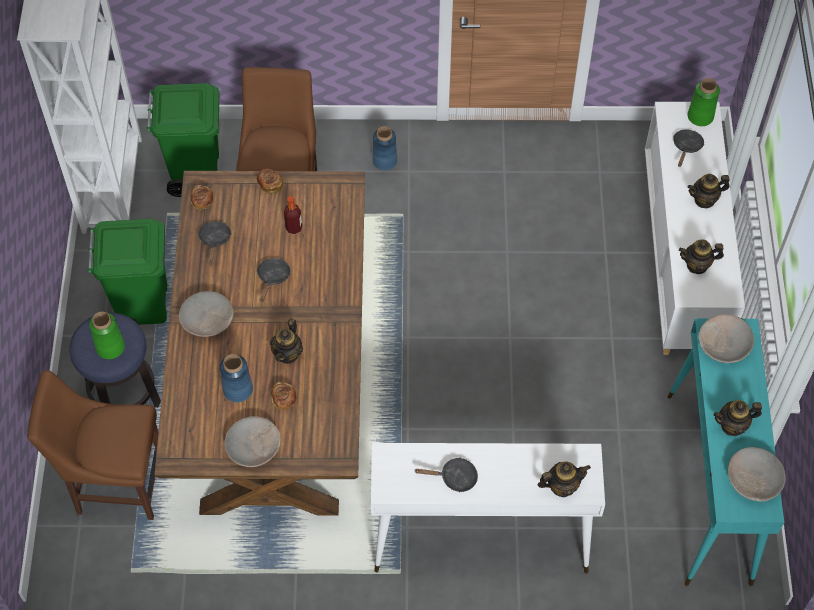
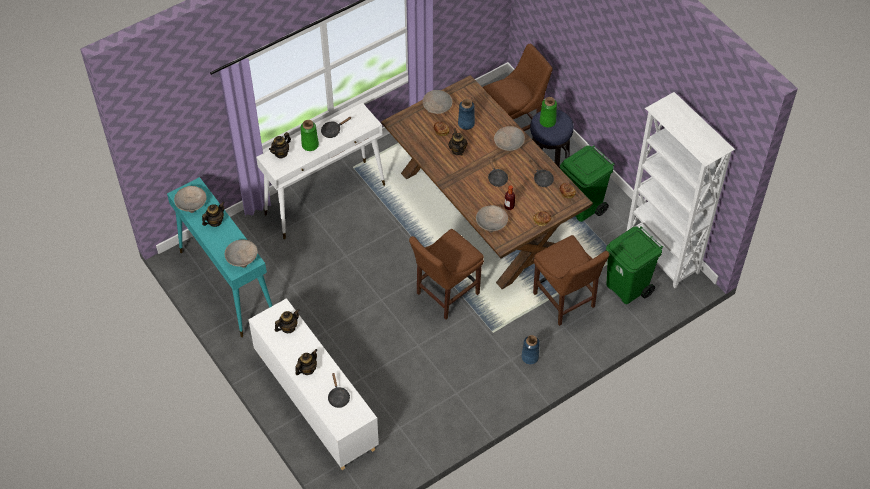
camera: 145 degrees right, 5 degrees down
green vase [688,78,720,126] -> green vase moved to [301,120,319,151]
none -> brown chair [409,229,484,319]
none -> beige bowl [476,205,508,233]

